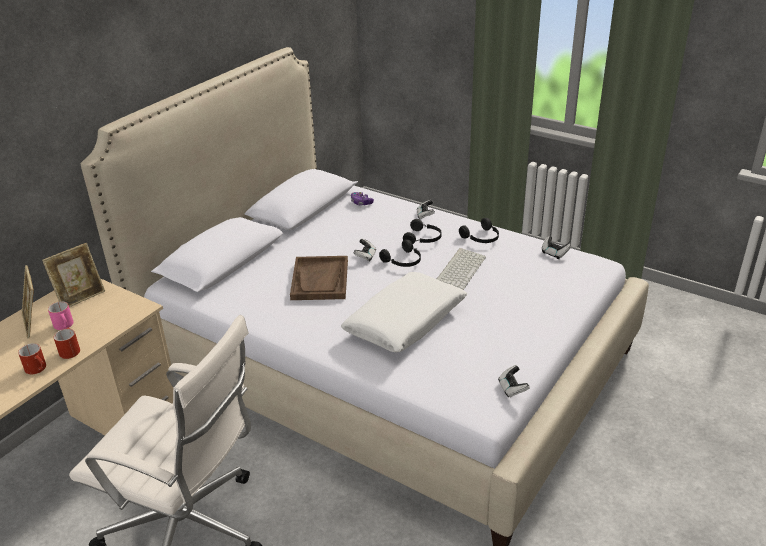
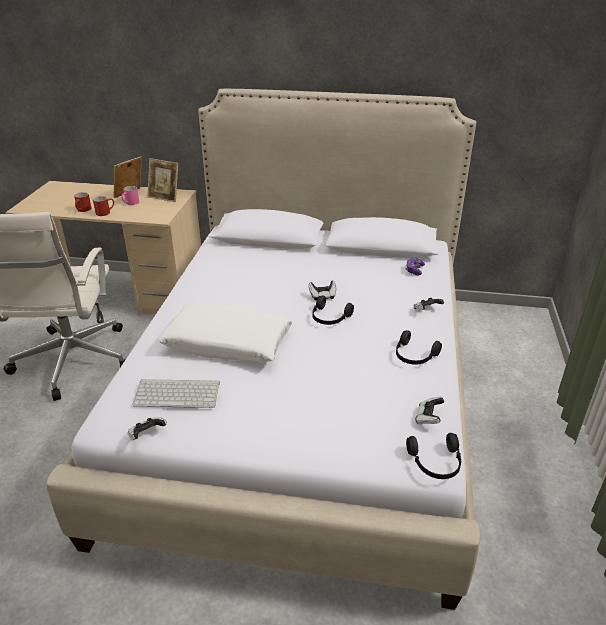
camera: 65 degrees right, 0 degrees up
brown tray [290,256,348,300] -> none
black headphones [403,219,442,244] -> black headphones moved to [406,433,461,479]
keyboard [437,248,486,290] -> keyboard moved to [132,379,220,408]

